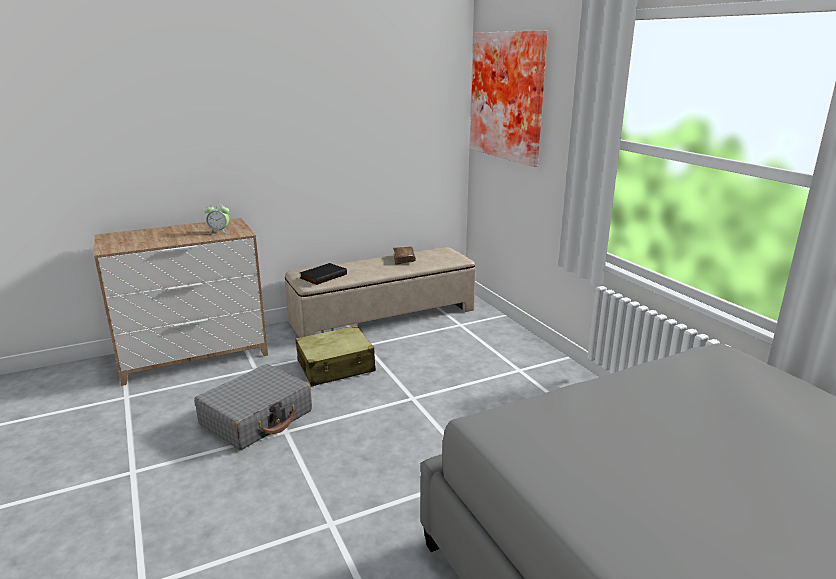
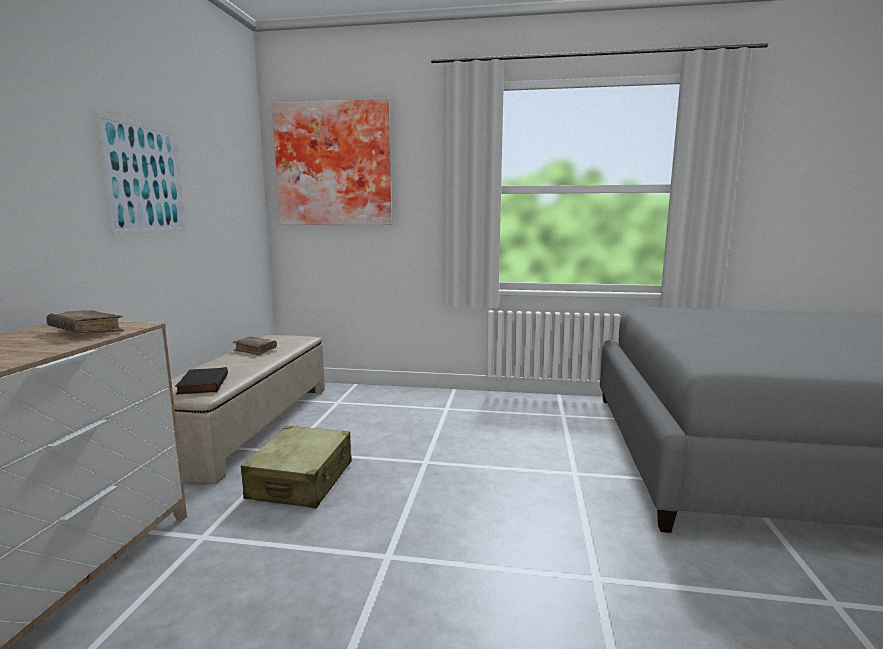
camera: 55 degrees left, 10 degrees down
grey suitcase [194,364,312,450] -> none
alarm clock [204,202,229,234] -> brown book [46,310,124,334]
none -> picture [94,111,186,234]

